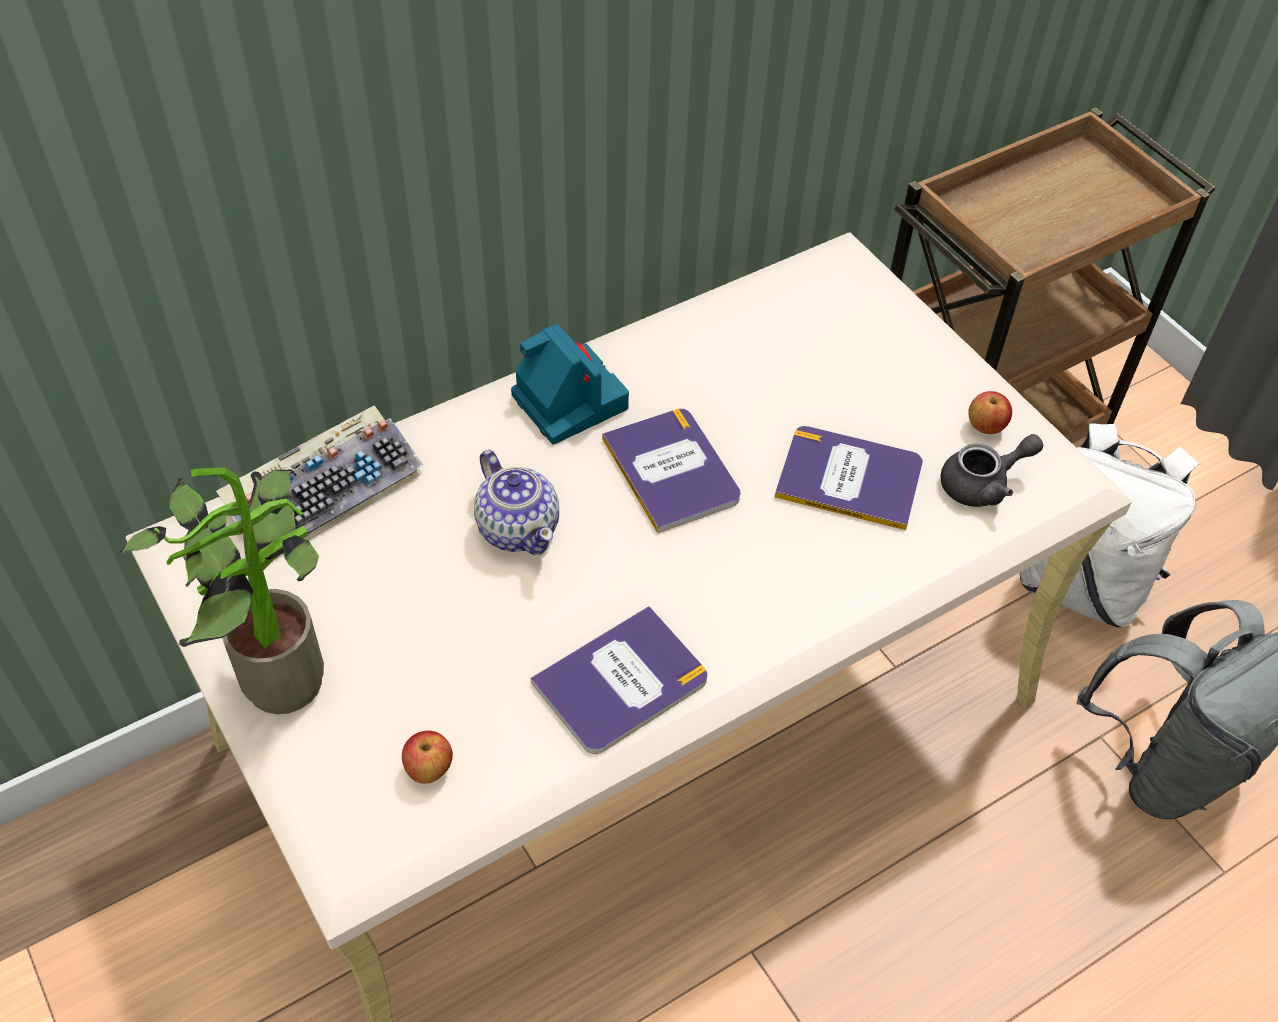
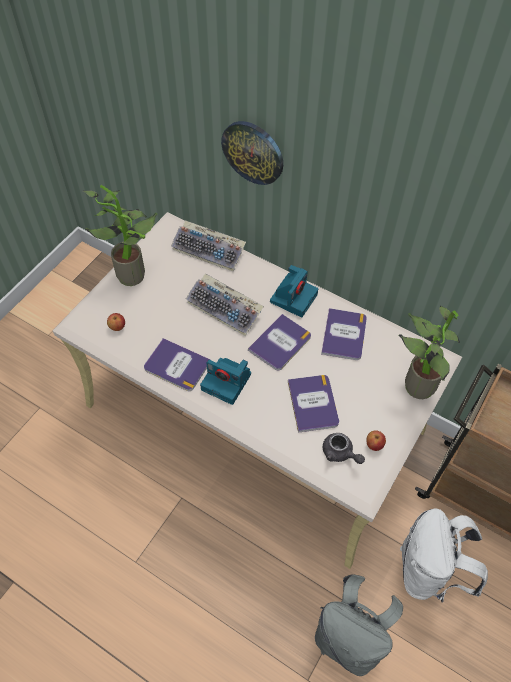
camera: 65 degrees right, 5 degrees up
teapot [474,450,559,555] -> keyboard [186,274,264,336]
none -> camera [200,358,251,405]
none -> wall clock [221,121,283,185]
none -> book [321,308,367,360]
none -> potted plant [399,305,460,399]

